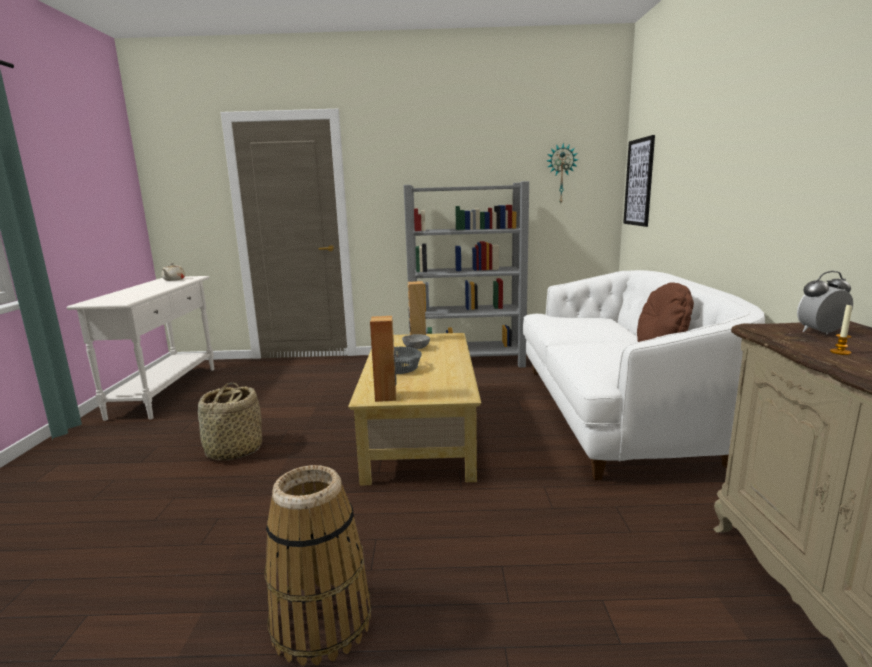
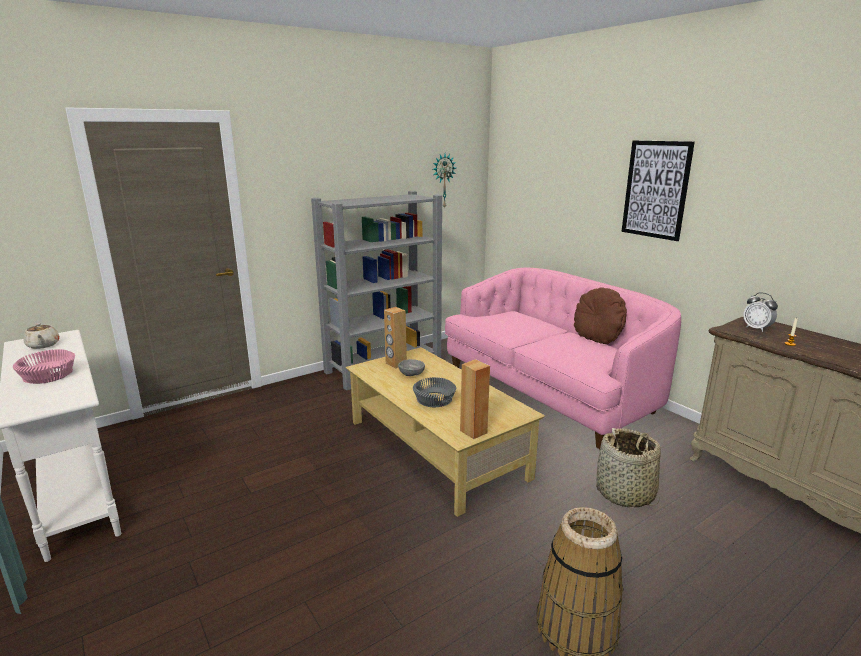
camera: 35 degrees left, 5 degrees up
basket [198,382,262,461] -> basket moved to [596,428,661,507]
white sofa [523,270,765,480] -> pink sofa [445,268,681,449]
picture [623,135,655,227] -> picture moved to [621,140,695,241]
alarm clock [797,271,853,334] -> alarm clock turned 75 degrees counterclockwise [743,292,778,332]
none -> pink bowl [13,349,75,384]

